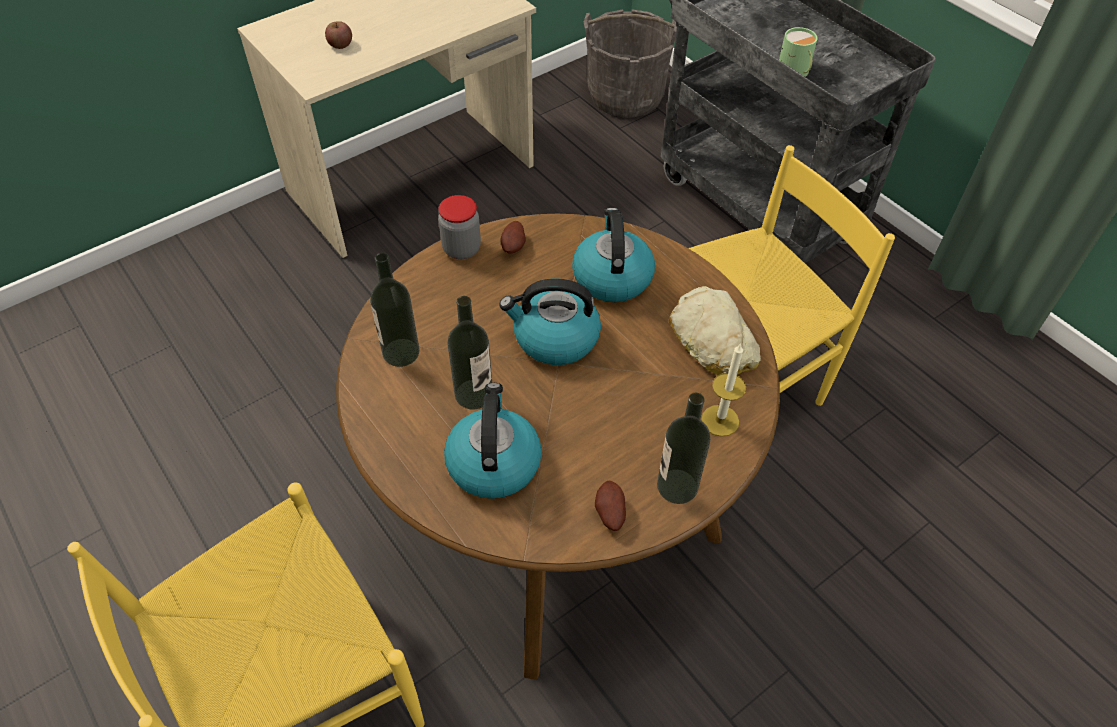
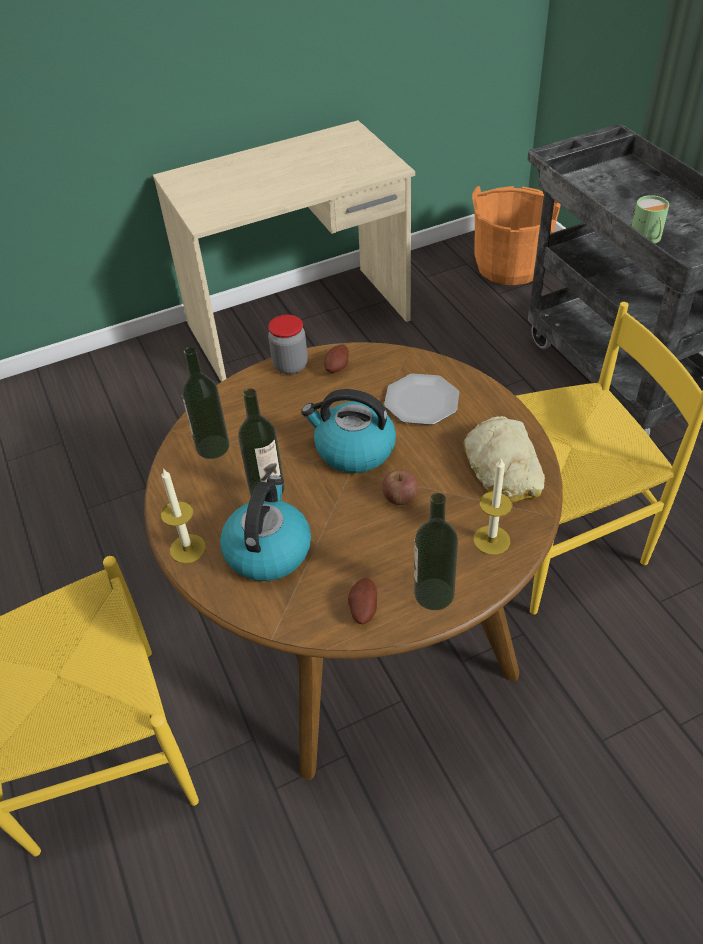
camera: 15 degrees right, 5 degrees down
apple [325,21,352,49] -> apple moved to [382,469,418,505]
kettle [572,208,655,302] -> plate [384,374,459,425]
grey bucket [584,9,677,118] -> orange bucket [472,186,561,285]
none -> candle [161,468,206,564]

